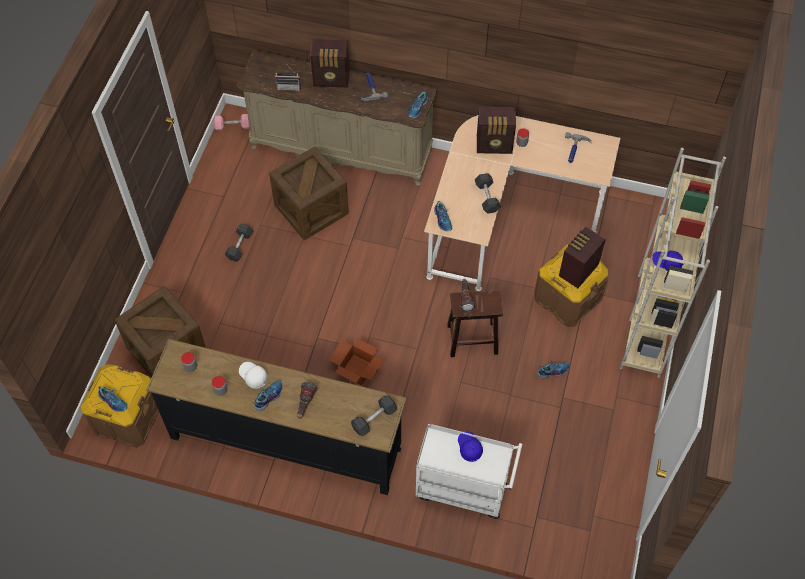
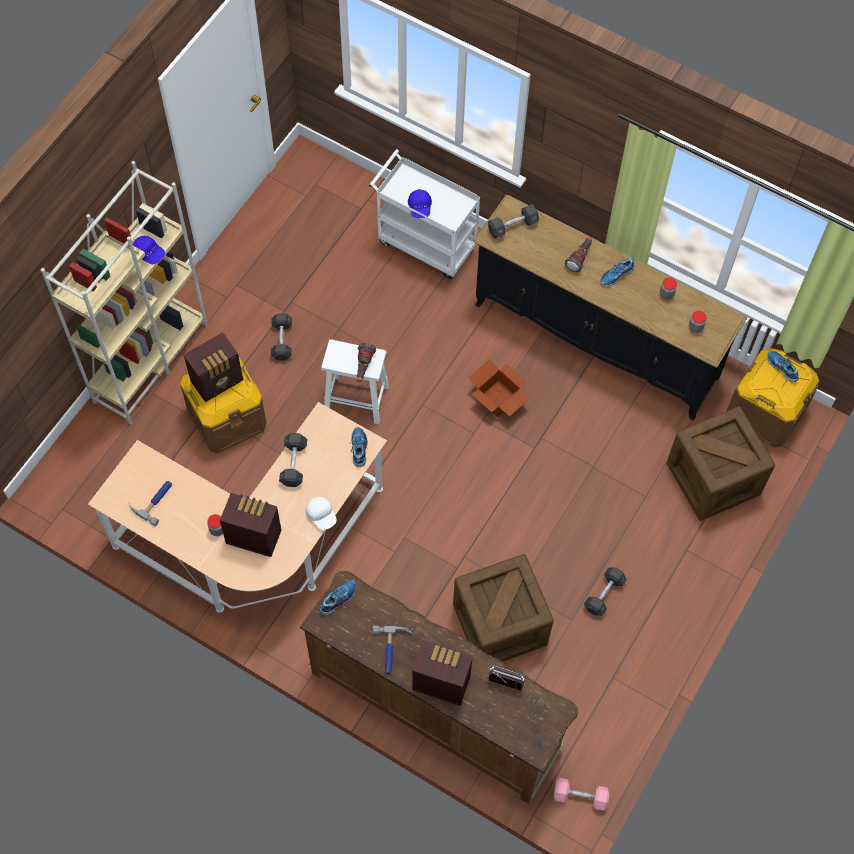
camera: 165 degrees left, 5 degrees up
white cap [239,362,268,389] -> white cap moved to [306,497,337,530]
brown stool [447,290,503,357] -> white stool [321,339,389,424]
shoe [537,361,569,379] -> grey dumbbell [271,313,292,361]

